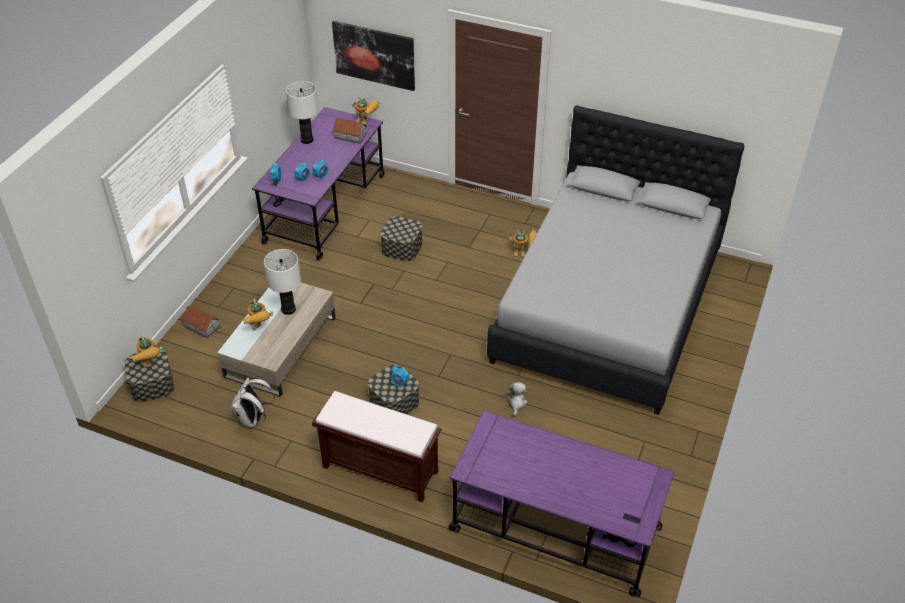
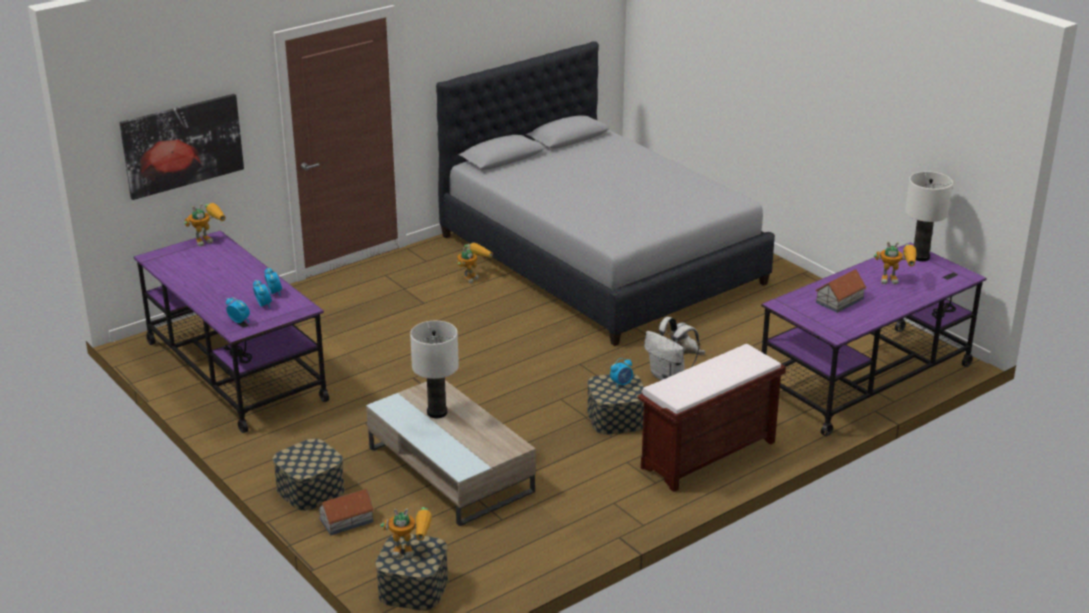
camera: 60 degrees left, 15 degrees down
white backpack [231,377,275,428] -> white backpack moved to [644,317,700,380]
toy robot [243,298,273,330] -> toy robot moved to [874,242,917,284]
white table lamp [286,81,318,144] -> white table lamp moved to [905,171,953,261]
toy house [333,118,367,144] -> toy house moved to [816,269,866,313]
storage box [380,216,422,261] -> storage box moved to [273,439,345,511]

